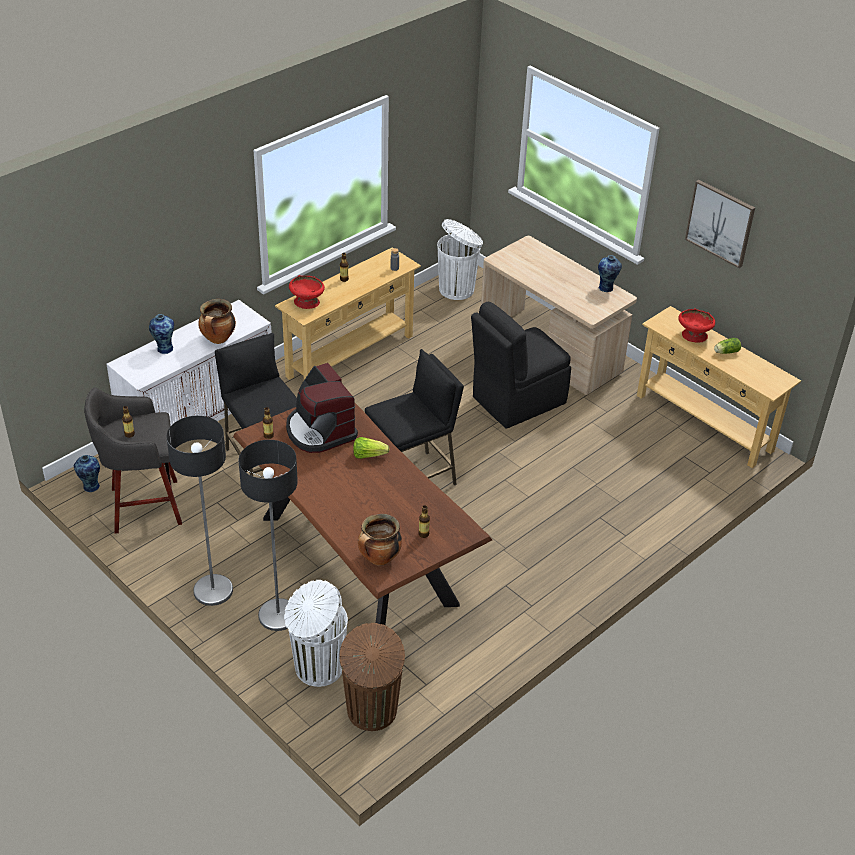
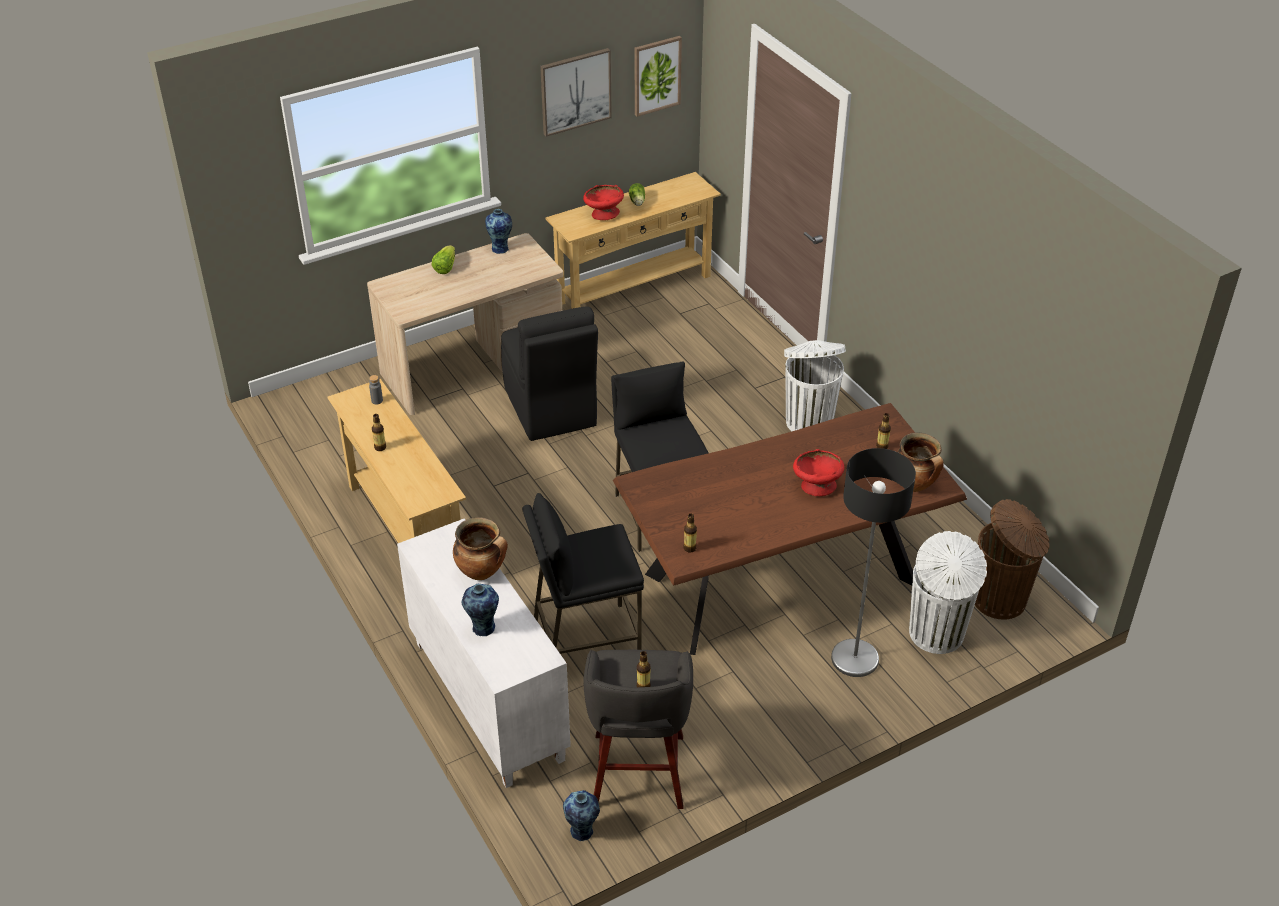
camera: 75 degrees left, 0 degrees up
floor lamp [166,416,233,606] -> none
coffee machine [286,363,358,453] -> none
red bowl [289,275,325,309] -> red bowl moved to [793,449,844,496]
lettuce [353,437,389,459] -> lettuce moved to [432,245,455,274]
white trash can [437,219,483,300] -> white trash can moved to [784,340,846,431]
none -> picture [635,36,682,117]

